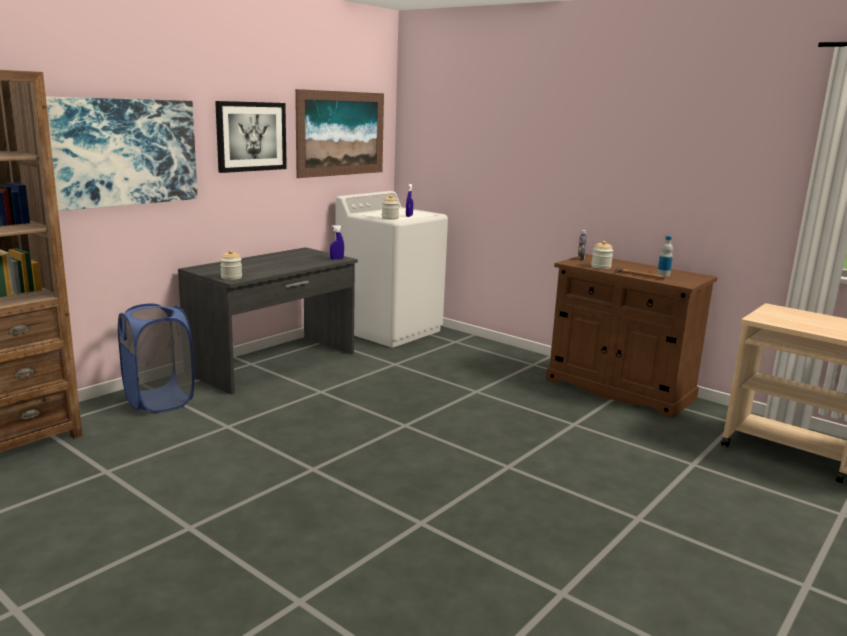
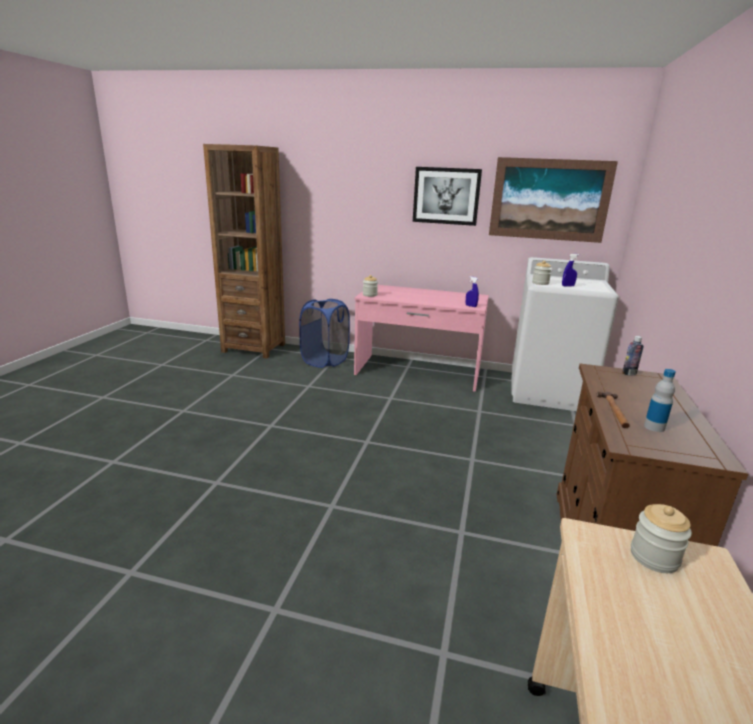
camera: 65 degrees right, 5 degrees up
picture [46,97,198,211] -> none
grey desk [178,247,358,395] -> pink desk [354,285,489,392]
jar [591,241,613,269] -> jar moved to [631,504,692,573]

